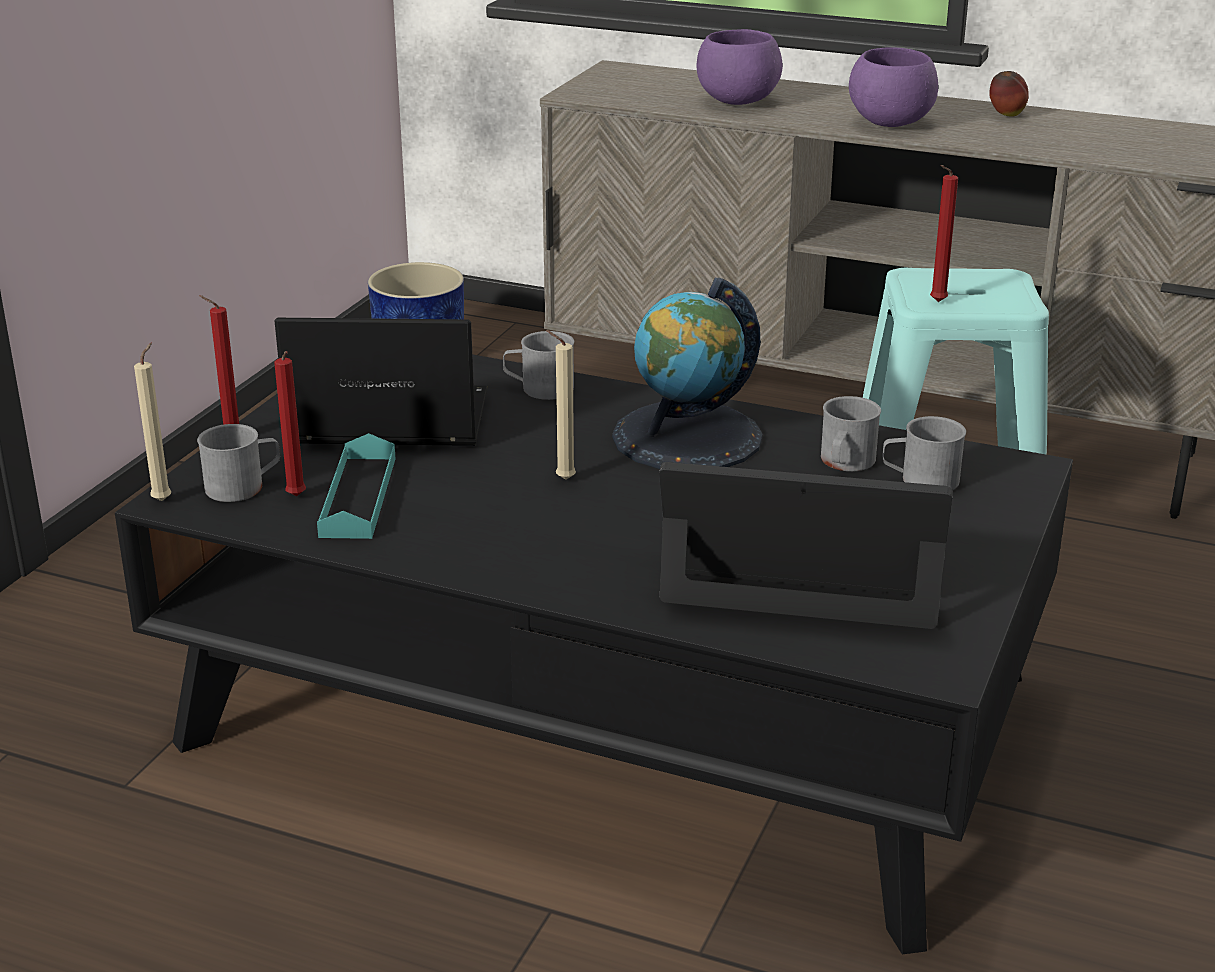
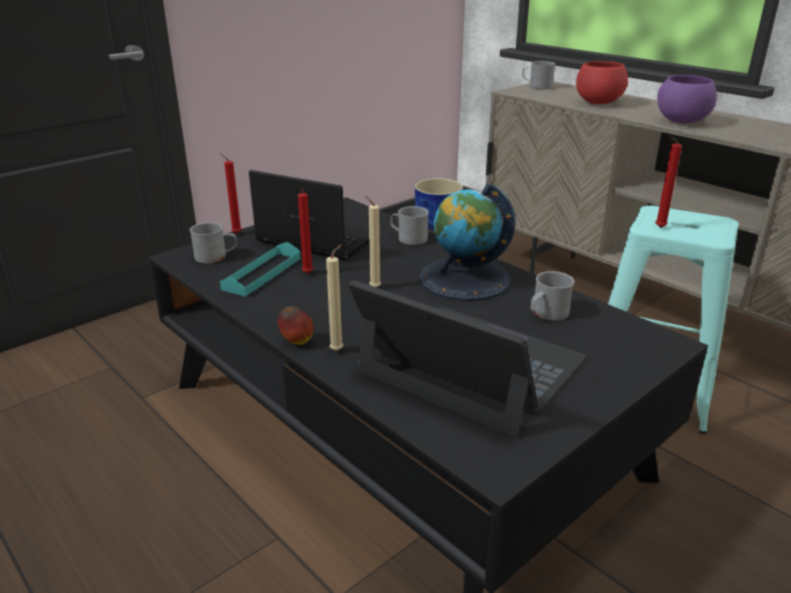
camera: 25 degrees right, 0 degrees up
beige candle [134,343,171,501] -> beige candle moved to [326,244,343,351]
red candle [274,351,306,496] -> red candle moved to [298,188,313,273]
purple bowl [697,29,782,105] -> red bowl [576,61,628,104]
grey mug [883,416,966,490] -> grey mug moved to [522,61,555,89]
apple [989,71,1029,117] -> apple moved to [278,306,314,345]

